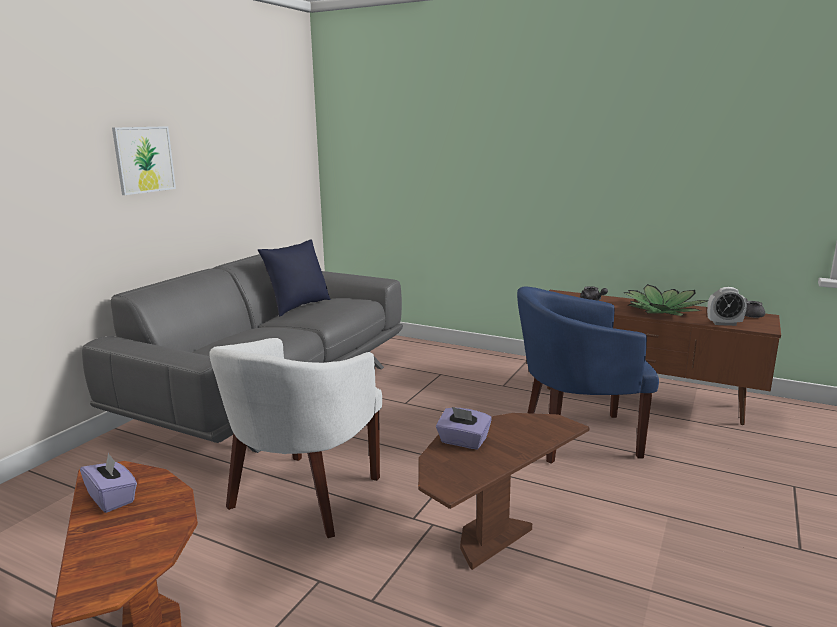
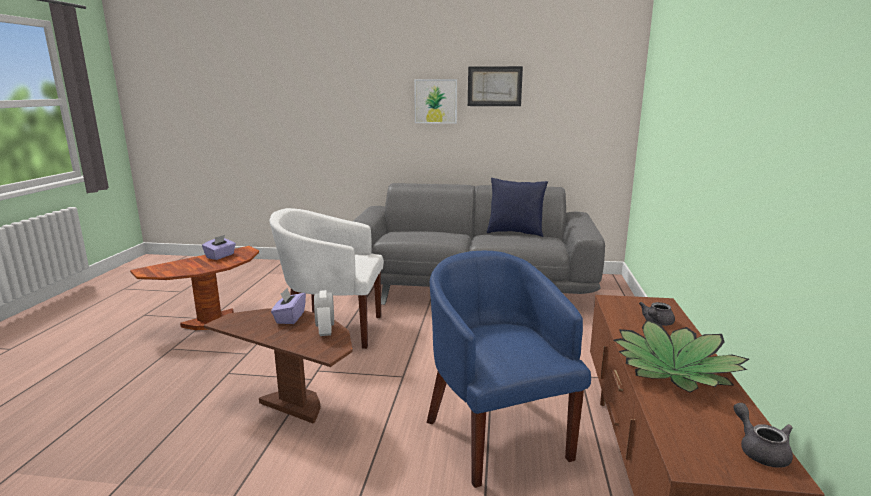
camera: 70 degrees right, 0 degrees up
alarm clock [707,287,747,326] -> alarm clock moved to [314,290,334,336]
none -> picture [468,66,523,106]

